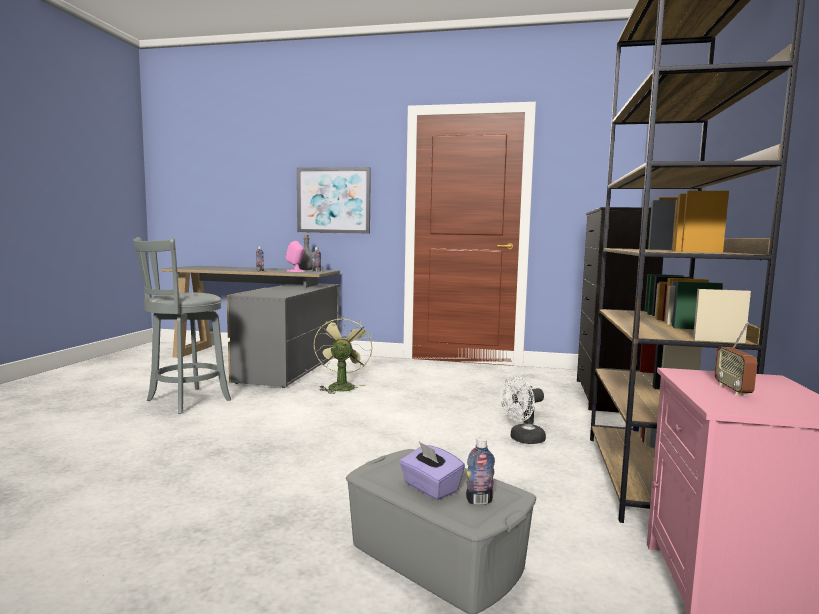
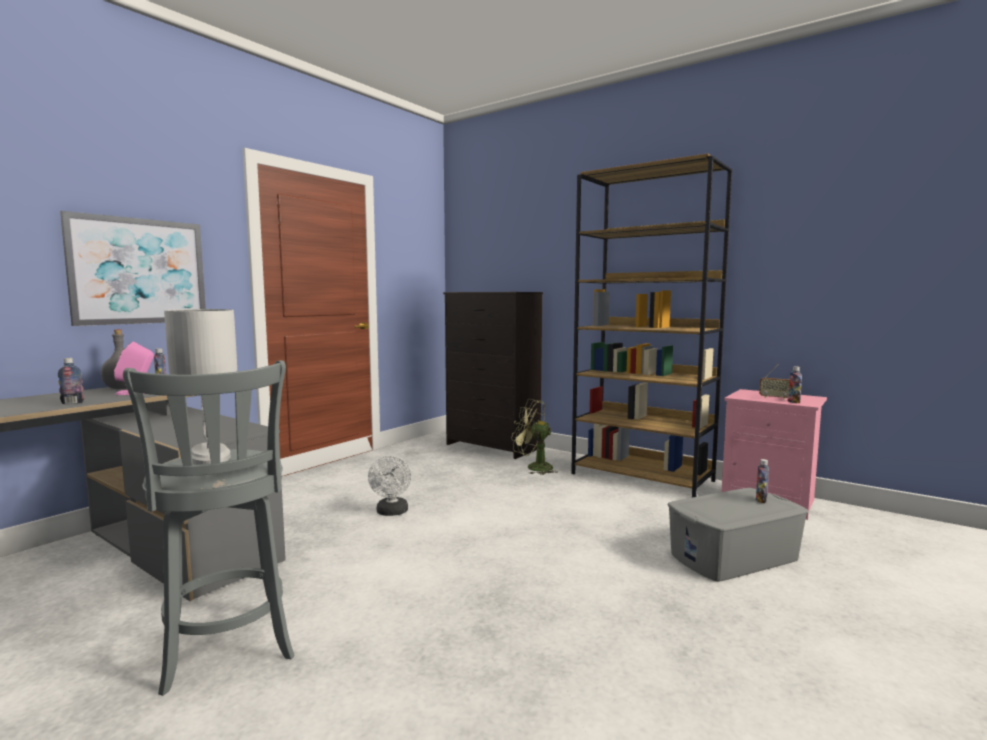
camera: 65 degrees left, 0 degrees up
green fan [314,316,372,394] -> green fan moved to [512,399,558,475]
purple tissue box [399,441,465,500] -> none
white fan [500,376,546,444] -> white fan moved to [368,456,411,516]
none -> white table lamp [164,309,237,465]
none -> bottle [788,366,802,403]

